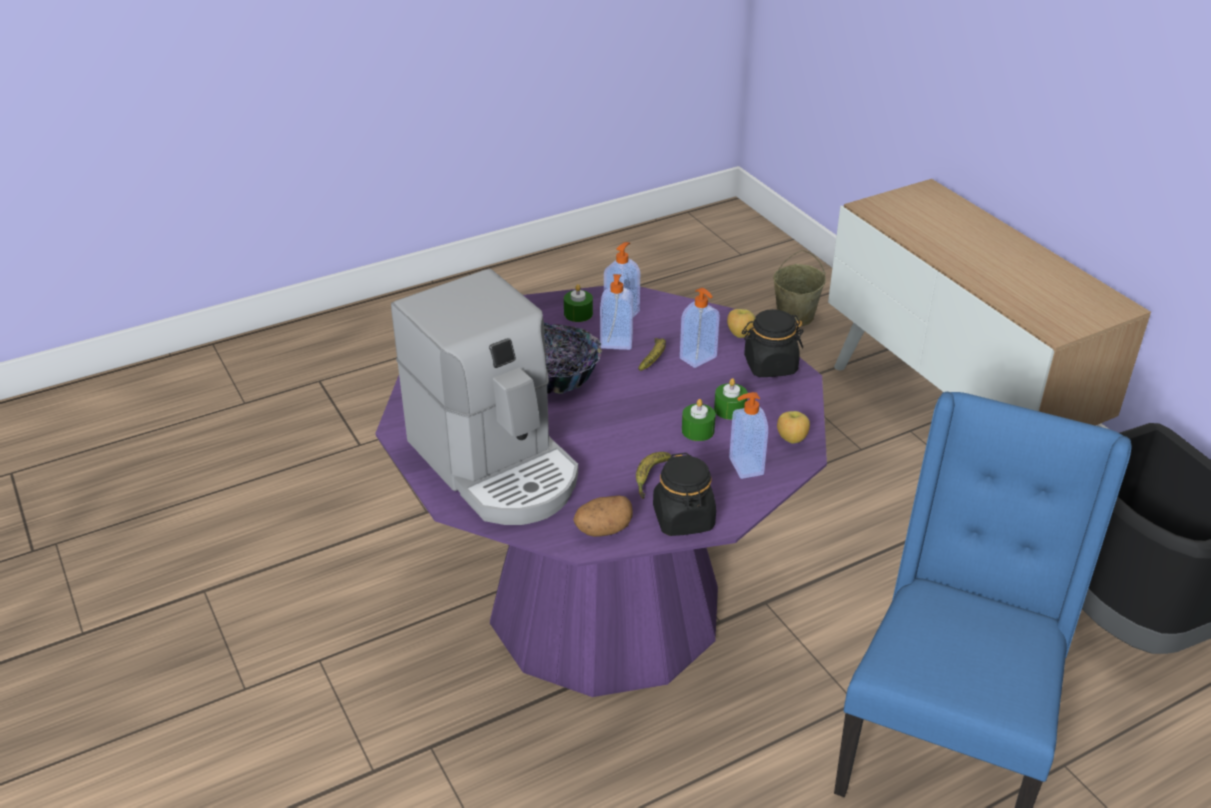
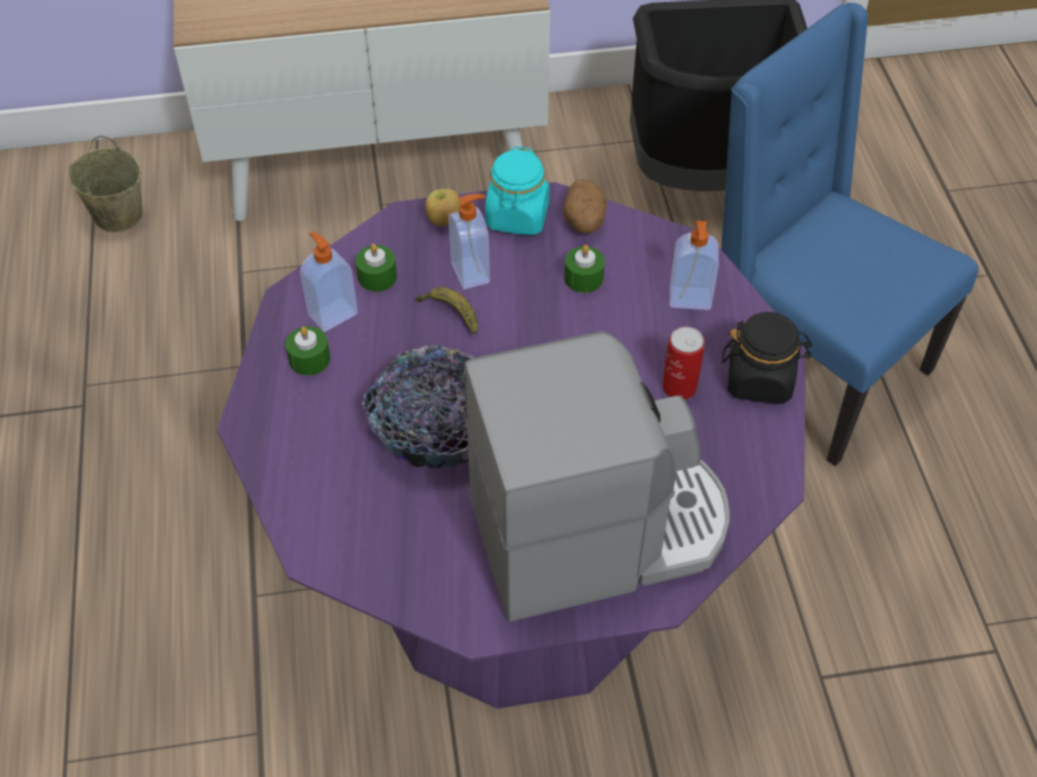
camera: 70 degrees left, 15 degrees up
potato [573,496,633,537] -> potato moved to [563,179,607,233]
soap dispenser [600,274,633,350] -> none
banana [636,452,673,499] -> can [662,327,705,400]
green candle [682,399,716,441] -> green candle moved to [355,244,397,292]
black jar [742,309,803,377] -> turquoise jar [485,146,550,235]
apple [777,411,810,444] -> none

